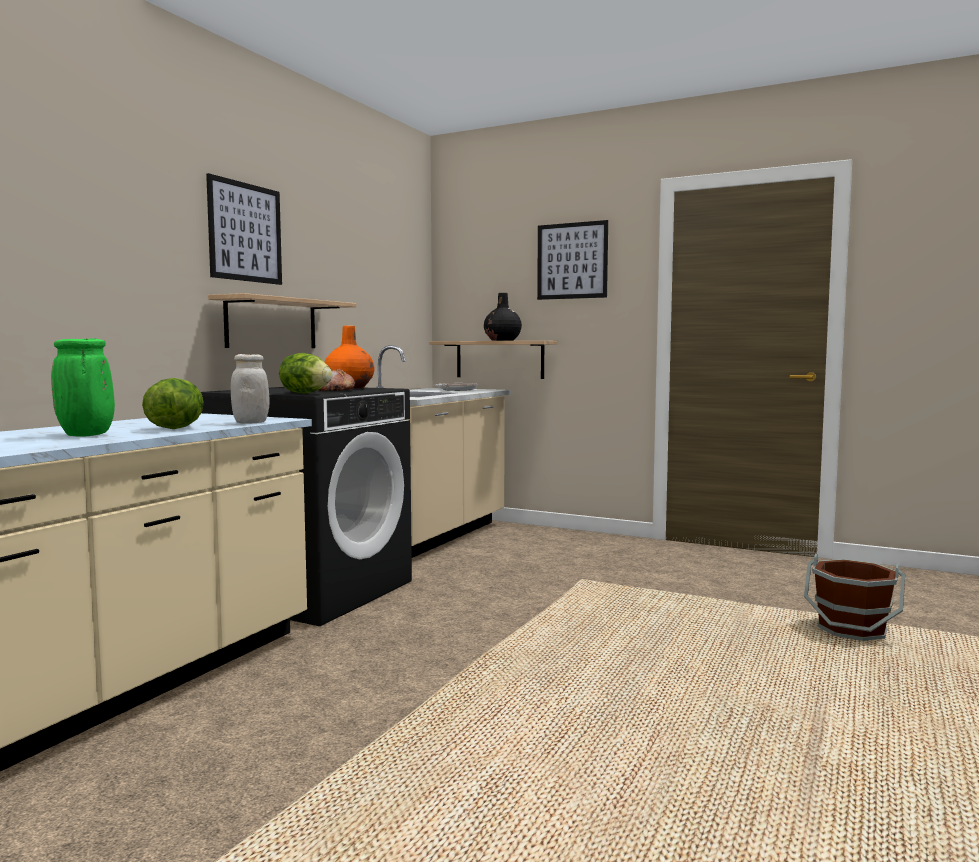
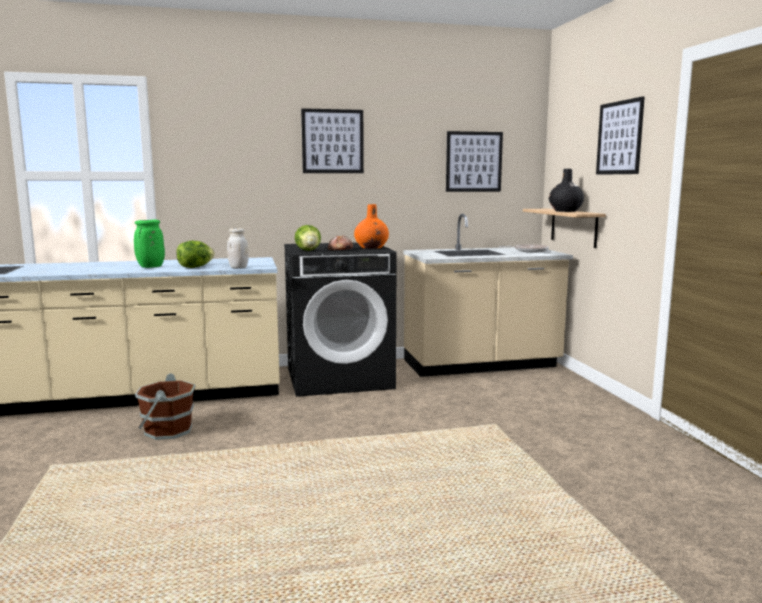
camera: 50 degrees right, 5 degrees up
shelf [208,293,356,348] -> none
brown bucket [804,553,905,641] -> brown bucket moved to [135,373,195,440]
none -> picture [446,131,503,192]

